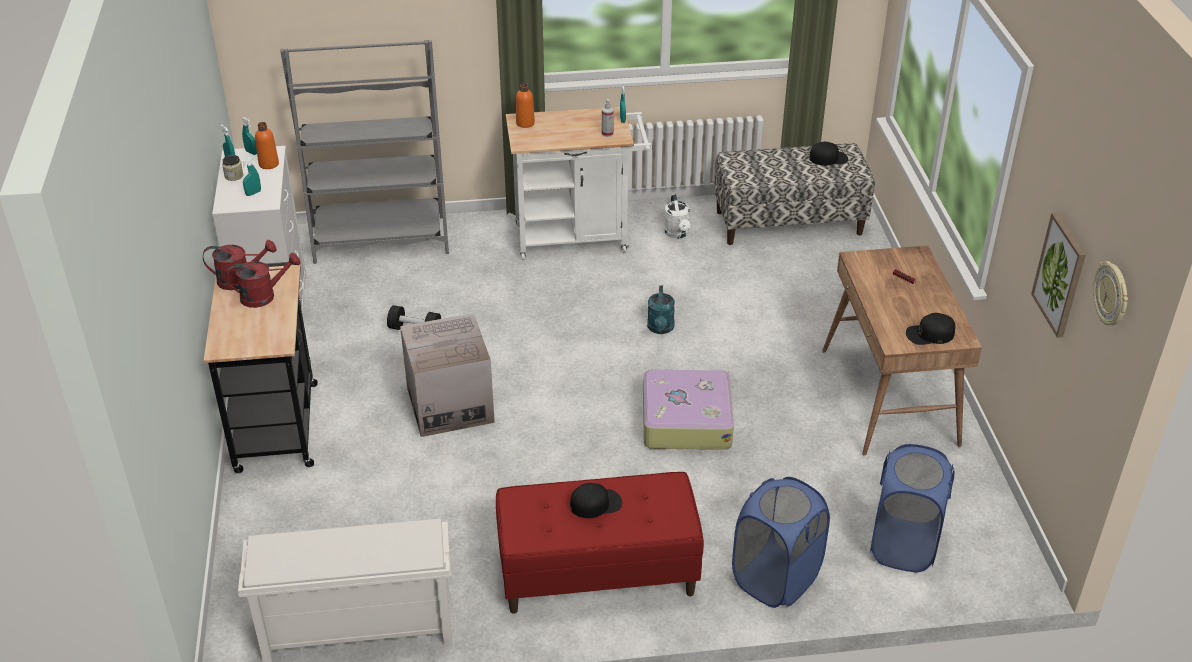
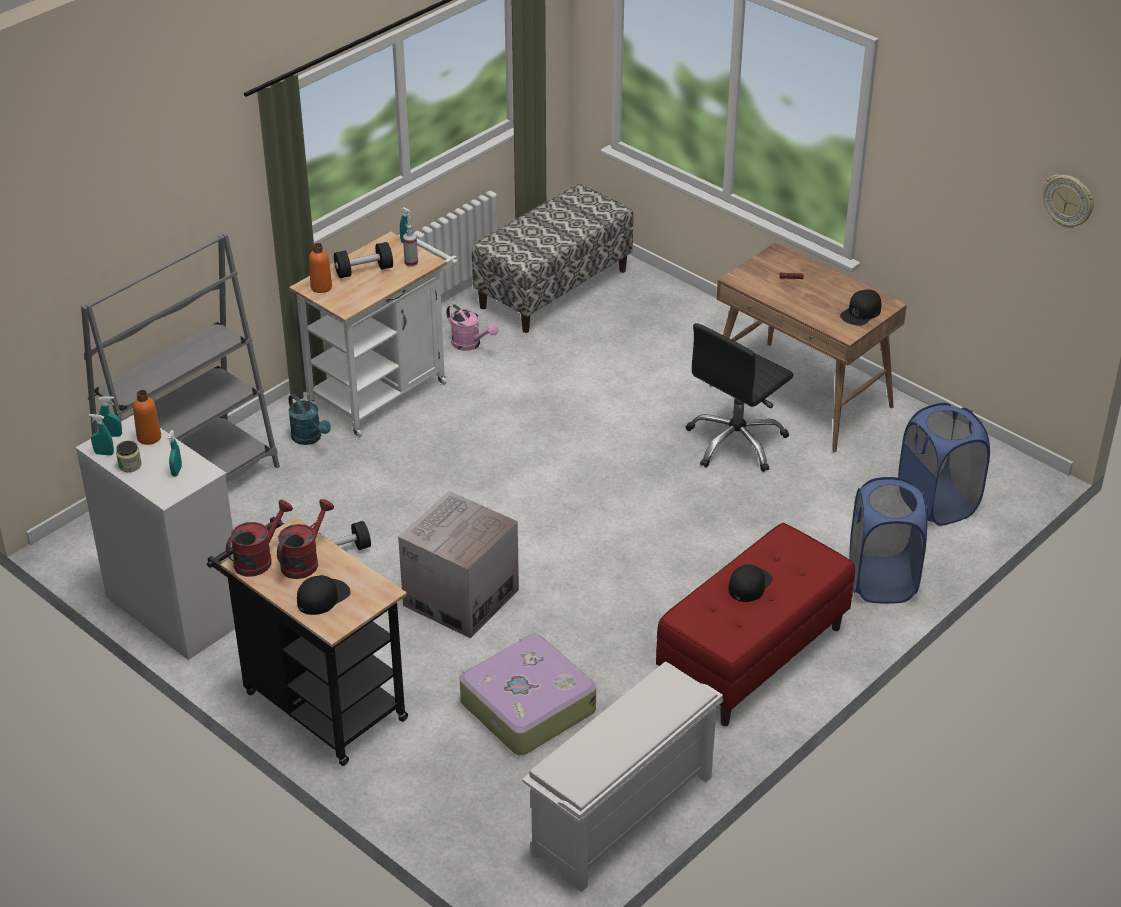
camera: 40 degrees left, 0 degrees up
suitcase [643,369,734,450] -> suitcase moved to [460,634,596,755]
turquoise watering can [647,285,675,334] -> turquoise watering can moved to [288,394,331,445]
white watering can [664,194,690,239] -> pink watering can [446,304,498,351]
black cap [809,142,848,166] -> black cap moved to [297,575,351,615]
picture [1031,213,1085,338] -> none
none -> black dumbbell [334,242,393,278]
none -> black office chair [686,323,793,472]

